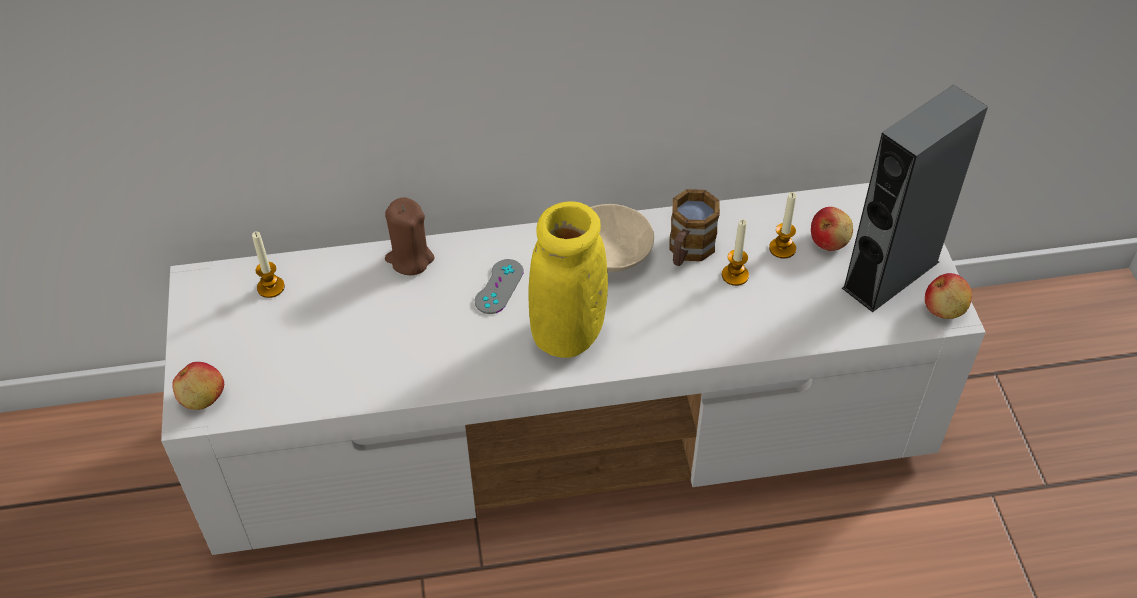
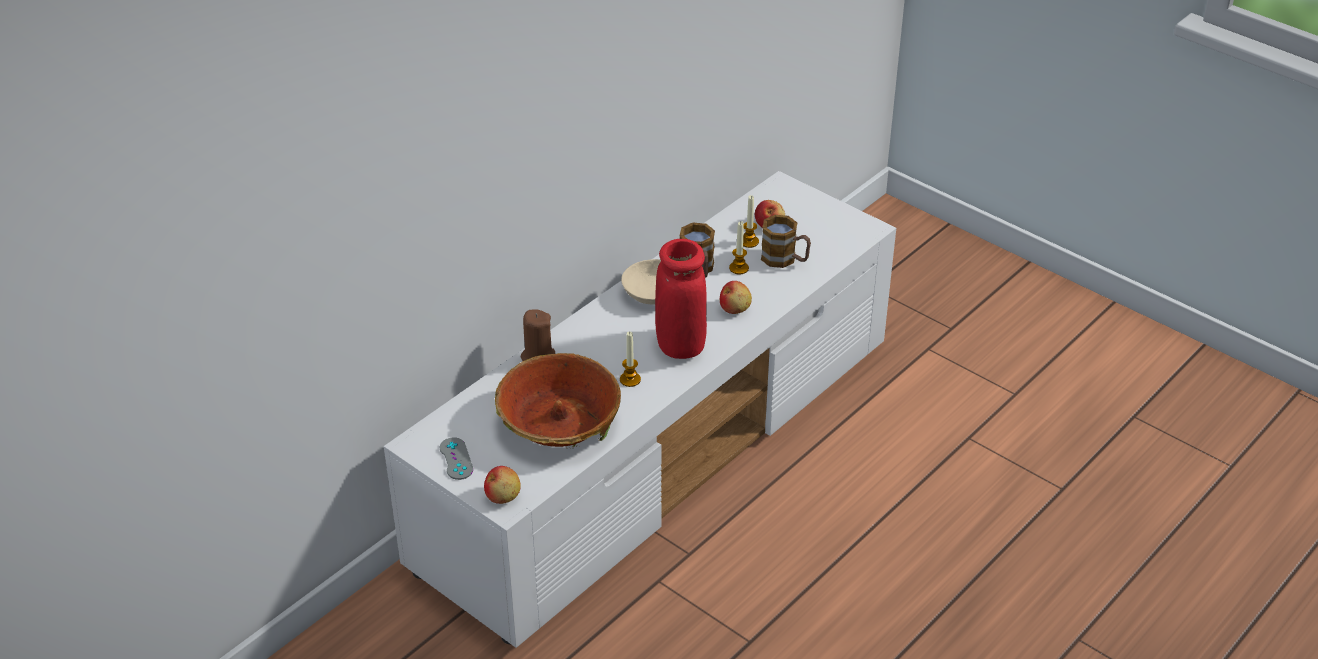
camera: 40 degrees left, 10 degrees down
candle [252,231,285,298] -> candle moved to [620,331,641,387]
grey game controller [475,259,524,314] -> grey game controller moved to [440,437,473,480]
yellow vase [528,201,608,358] -> red vase [655,239,707,359]
grey speaker [842,85,988,312] -> none
apple [925,273,972,319] -> apple moved to [720,281,752,314]
none -> bowl [495,353,621,449]
none -> mug [761,215,811,268]

